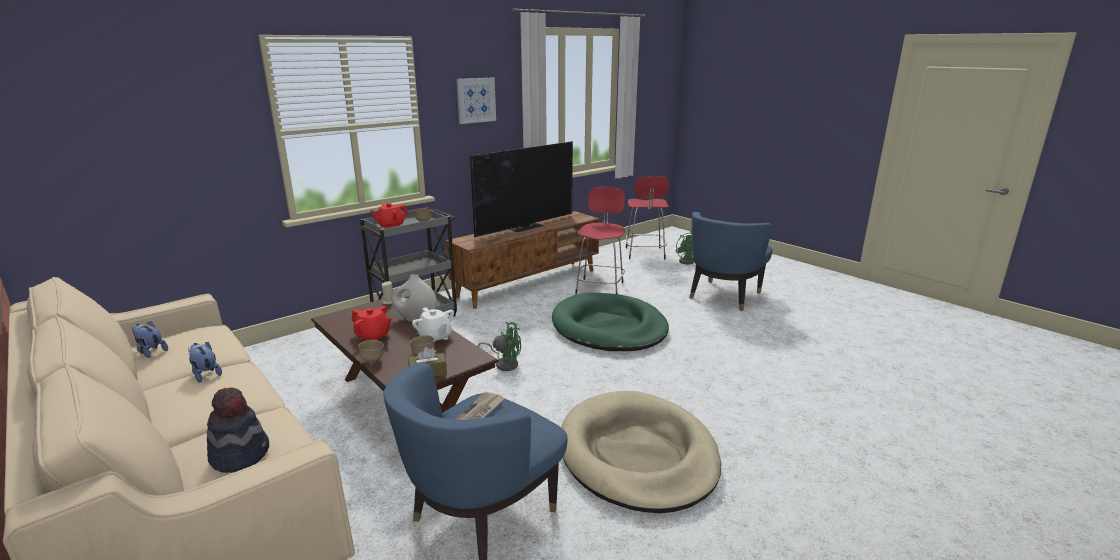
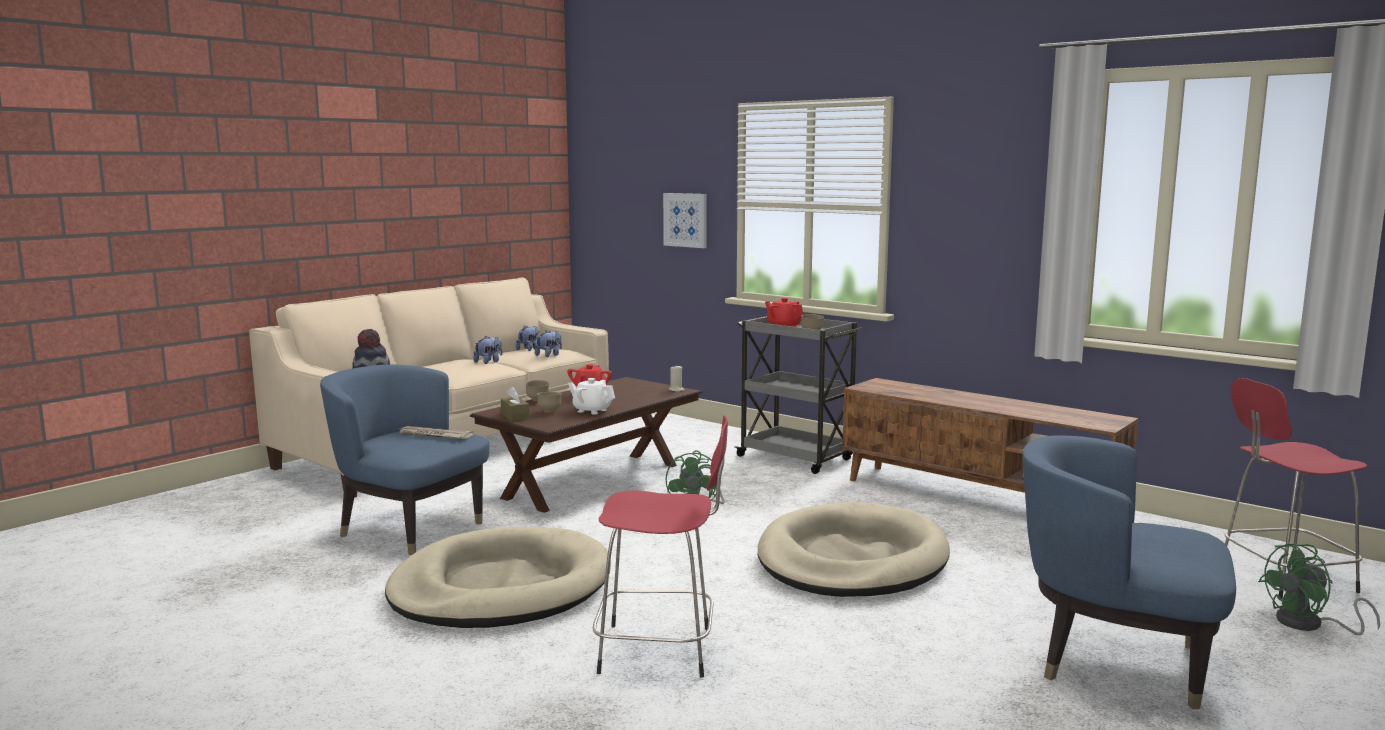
camera: 80 degrees right, 10 degrees down
white vase [391,274,437,322] -> none
white teapot [412,307,454,343] -> white teapot turned 75 degrees clockwise [568,378,615,415]
picture [457,77,496,124] -> picture moved to [663,193,707,248]
television [470,141,573,237] -> none
green dog bed [552,293,669,351] -> beige dog bed [758,502,950,597]
red stool [575,187,625,294] -> red stool moved to [593,415,728,678]
none -> plush toy [535,330,562,357]

